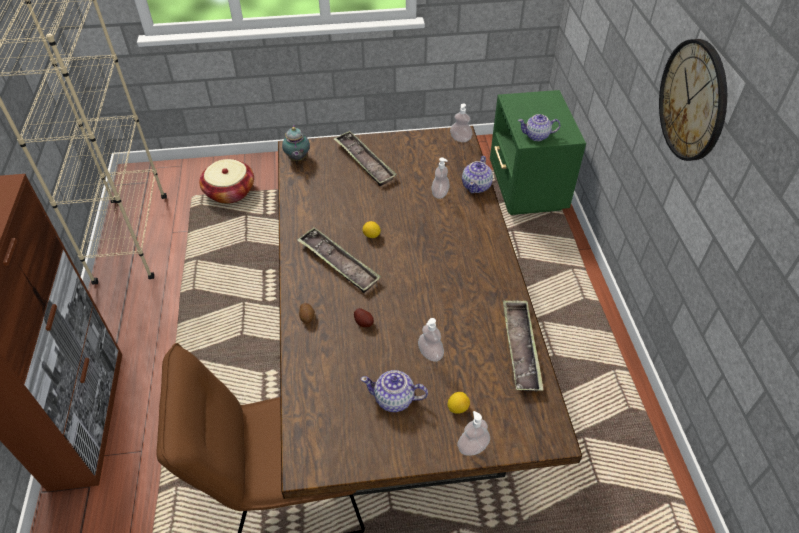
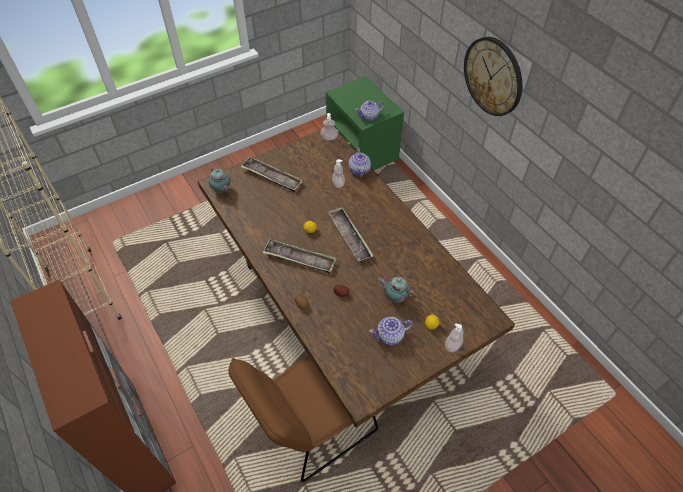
camera: 25 degrees left, 5 degrees up
basket [199,159,254,204] -> none
soap dispenser [418,318,444,361] -> teapot [378,277,416,303]
tray [503,300,544,391] -> tray moved to [328,207,373,261]

